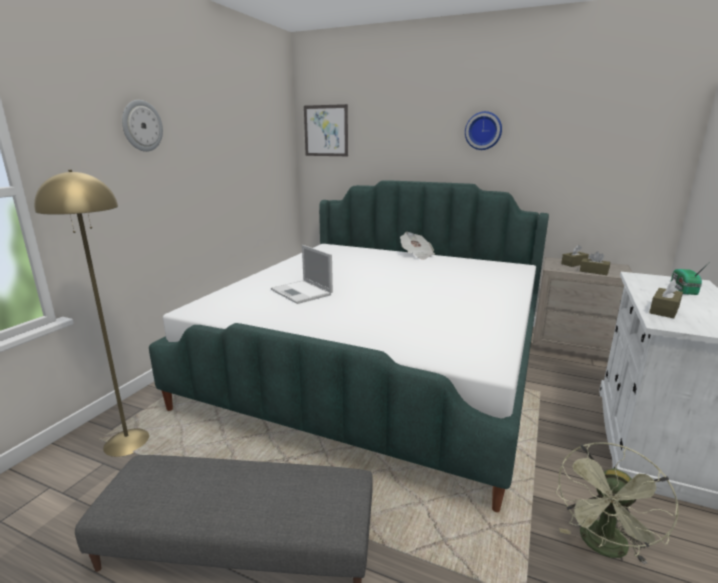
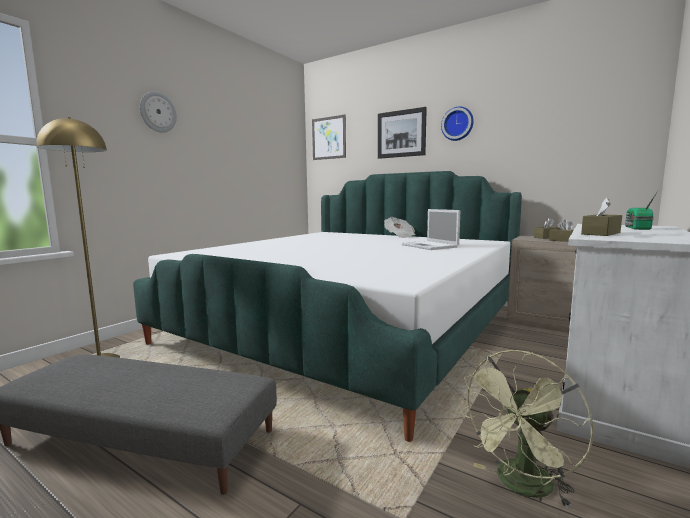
camera: 10 degrees right, 10 degrees down
laptop [271,245,333,304] -> laptop moved to [402,209,460,250]
none -> picture [378,107,427,159]

